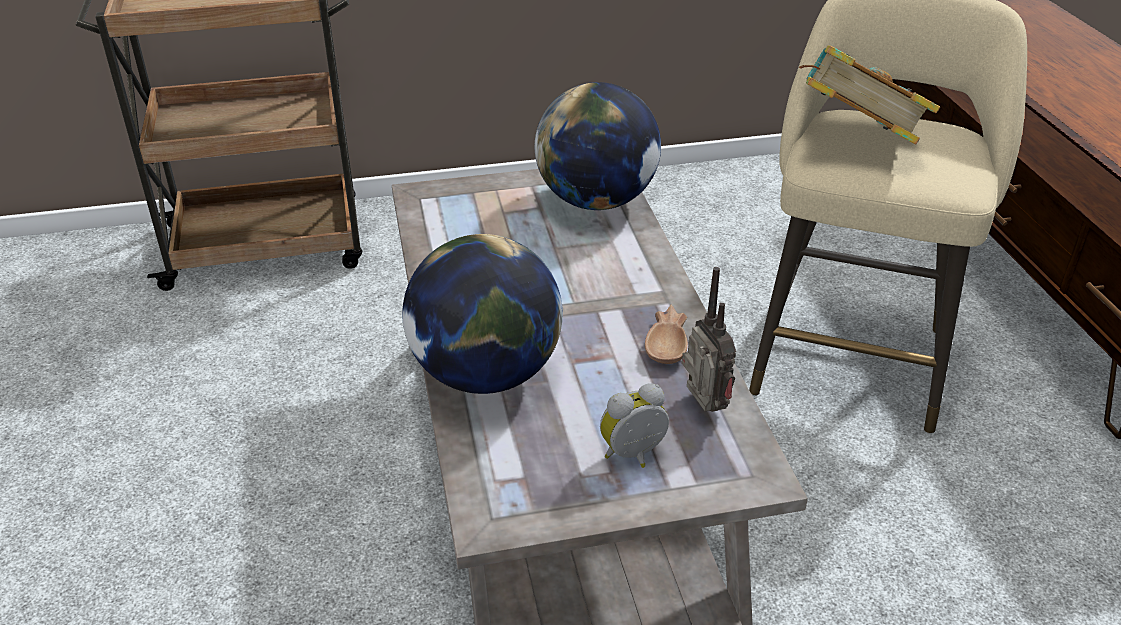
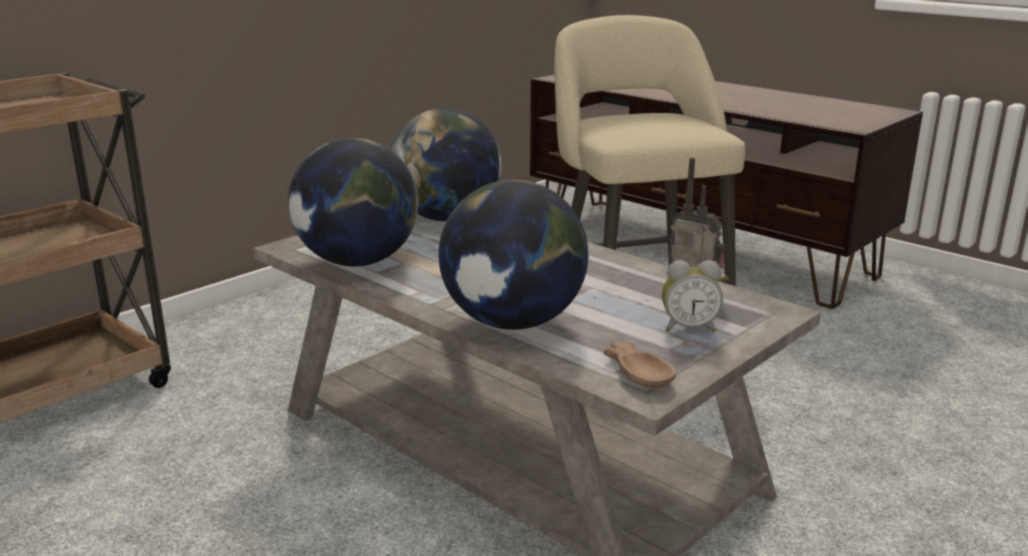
camera: 35 degrees left, 15 degrees down
alarm clock [600,383,669,468] -> alarm clock turned 120 degrees counterclockwise [662,260,723,332]
brown bowl [645,305,688,364] -> brown bowl moved to [604,339,676,388]
book [799,45,940,145] -> none
none -> globe [288,138,418,266]

